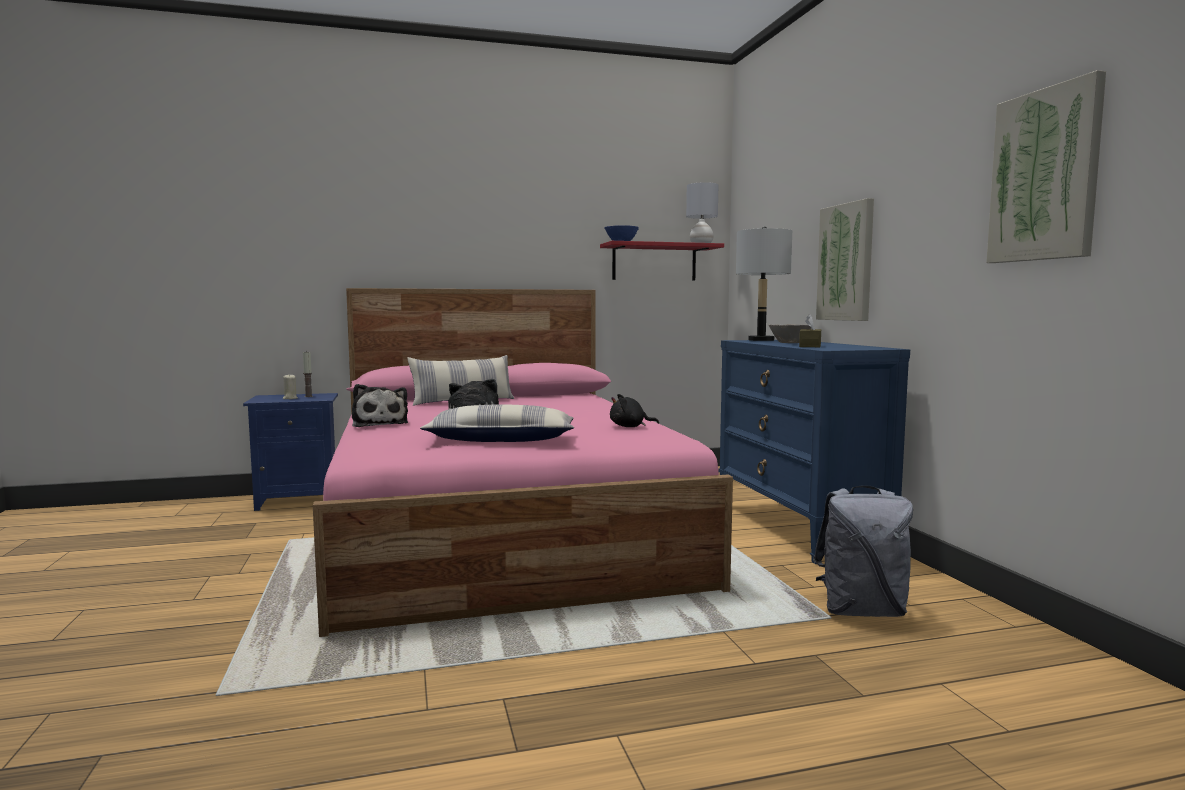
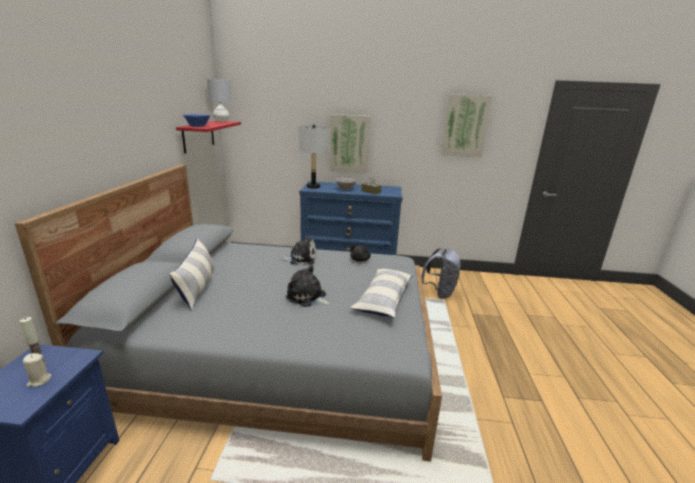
camera: 70 degrees left, 15 degrees up
pink bed [313,288,733,637] -> grey bed [15,165,442,462]
plush toy [352,384,408,427] -> plush toy moved to [279,235,316,265]

